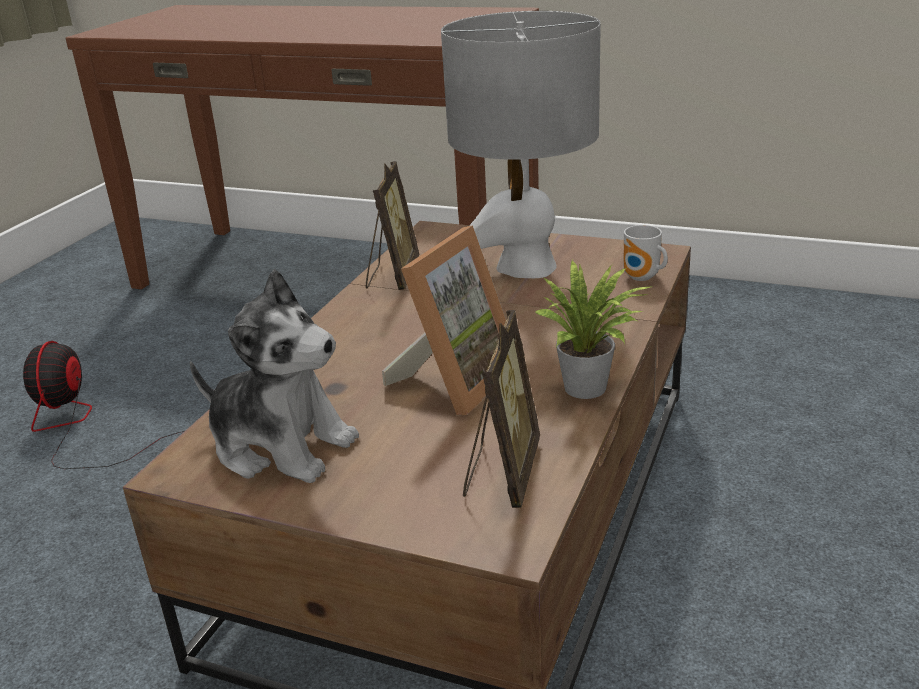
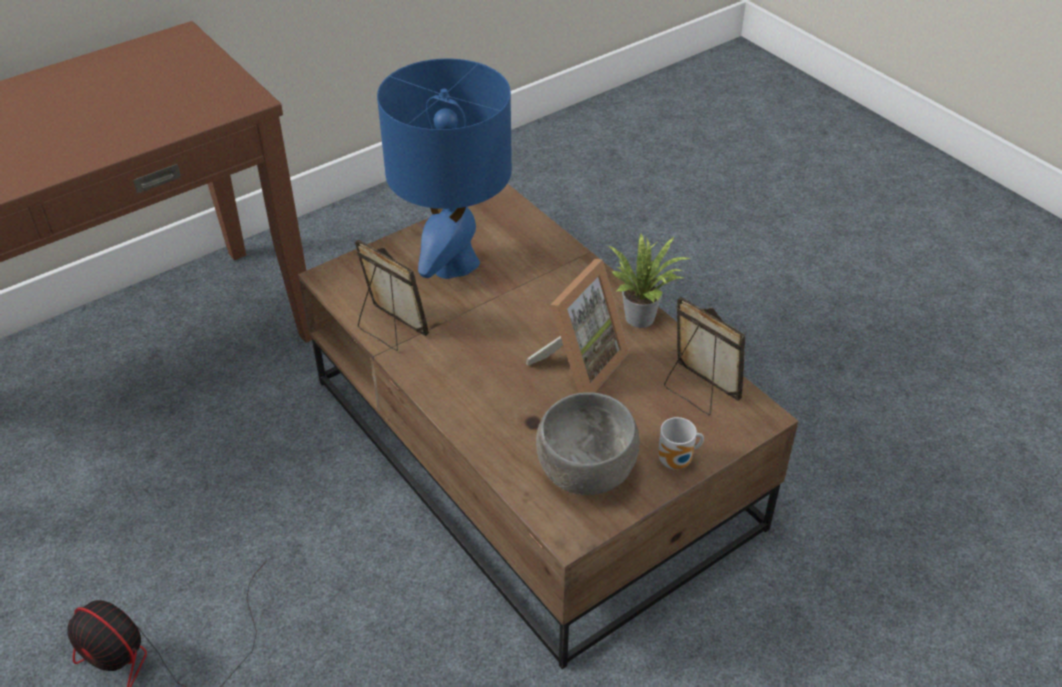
camera: 60 degrees left, 15 degrees up
plush toy [190,269,359,483] -> grey bowl [536,392,640,495]
picture frame [382,225,506,415] -> picture frame turned 60 degrees clockwise [526,259,629,393]
grey table lamp [441,11,601,278] -> blue table lamp [377,59,512,279]
mug [623,225,668,281] -> mug moved to [658,417,704,470]

